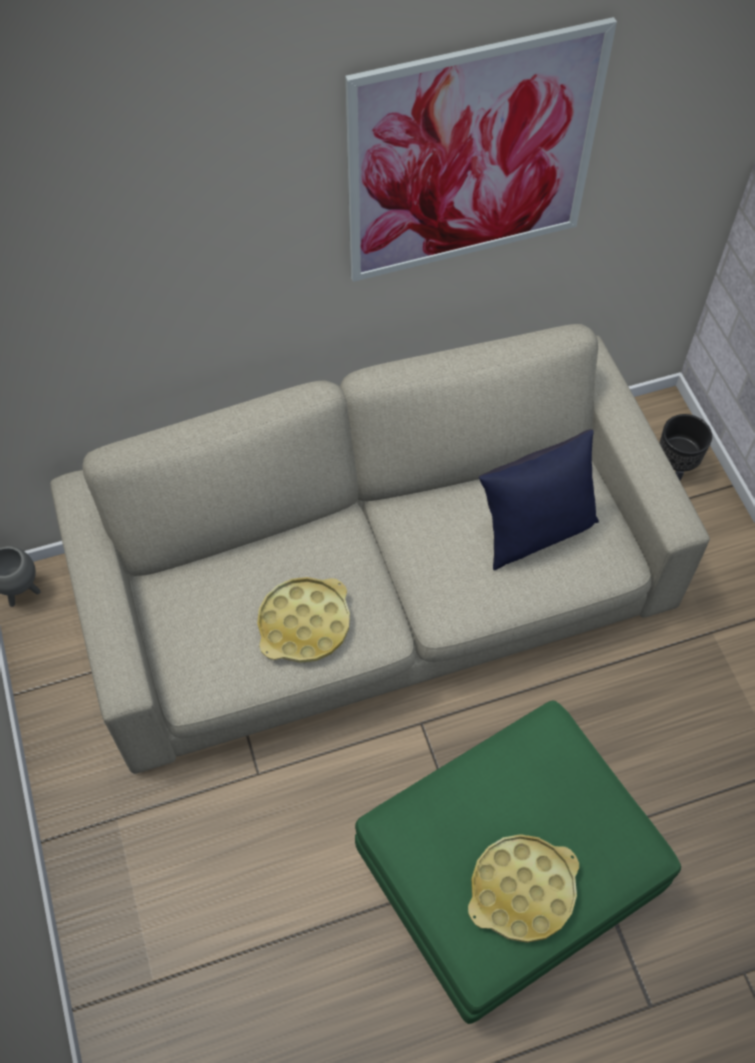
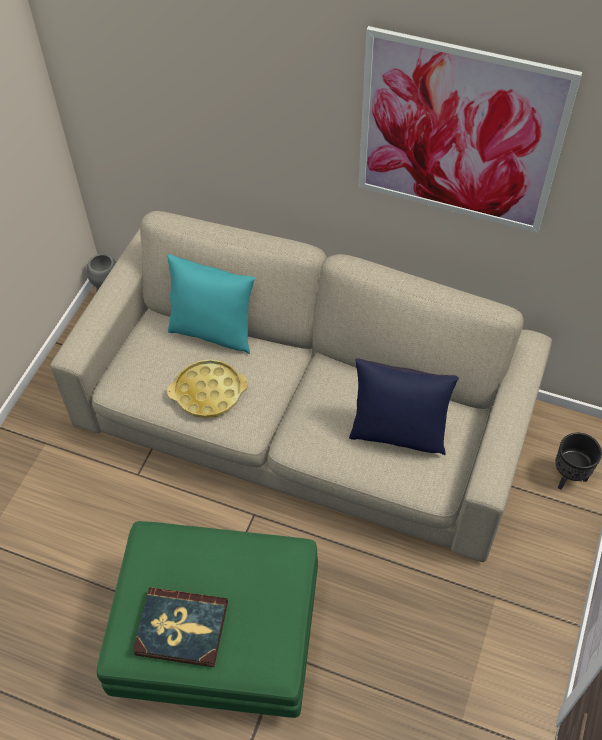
camera: 40 degrees right, 5 degrees down
yellow tray [468,834,579,943] -> book [133,587,228,667]
none -> turquoise pillow [167,254,255,354]

